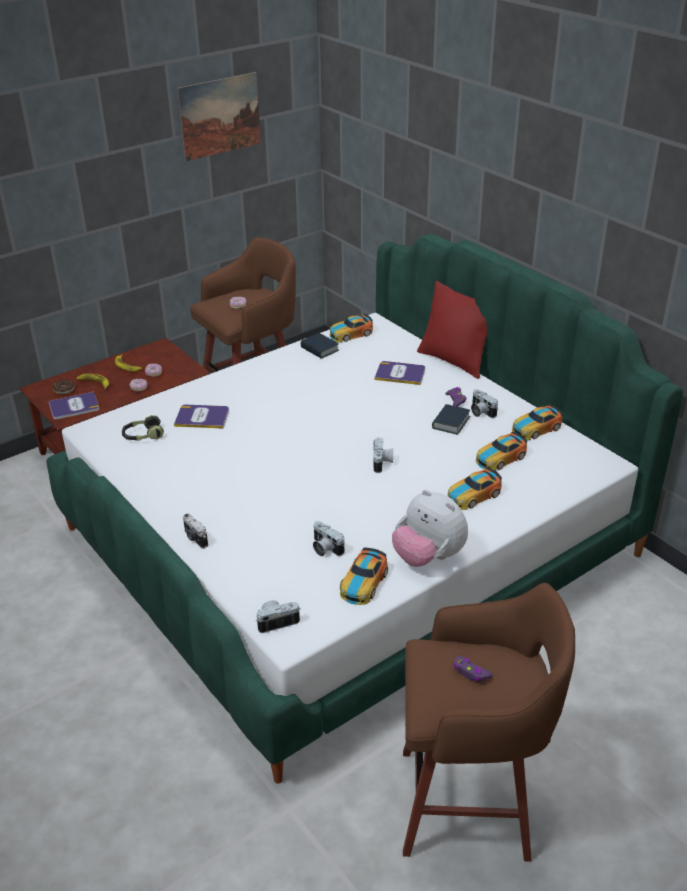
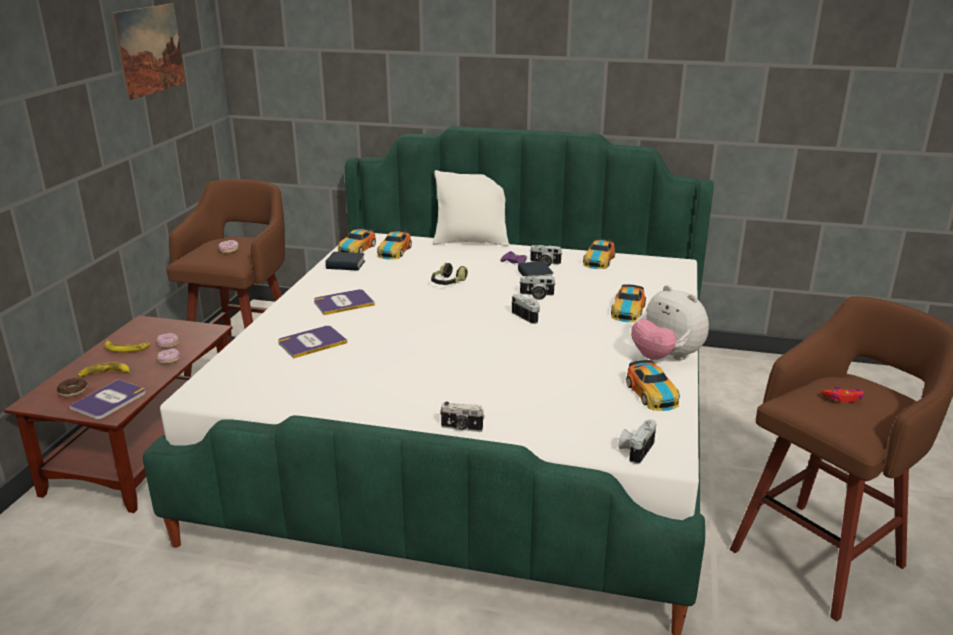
camera: 40 degrees left, 10 degrees down
headphones [122,415,164,441] -> headphones moved to [431,263,468,285]
camera [313,521,344,556] -> camera moved to [520,275,556,300]
book [375,361,425,385] -> book moved to [314,289,375,315]
plush toy [392,489,468,567] -> plush toy turned 45 degrees clockwise [631,285,709,360]
red pillow [417,281,487,379] -> white pillow [433,170,509,246]
purple game controller [453,656,493,682] -> red game controller [821,387,864,403]
toy car [476,432,527,471] -> toy car moved to [377,230,412,260]

